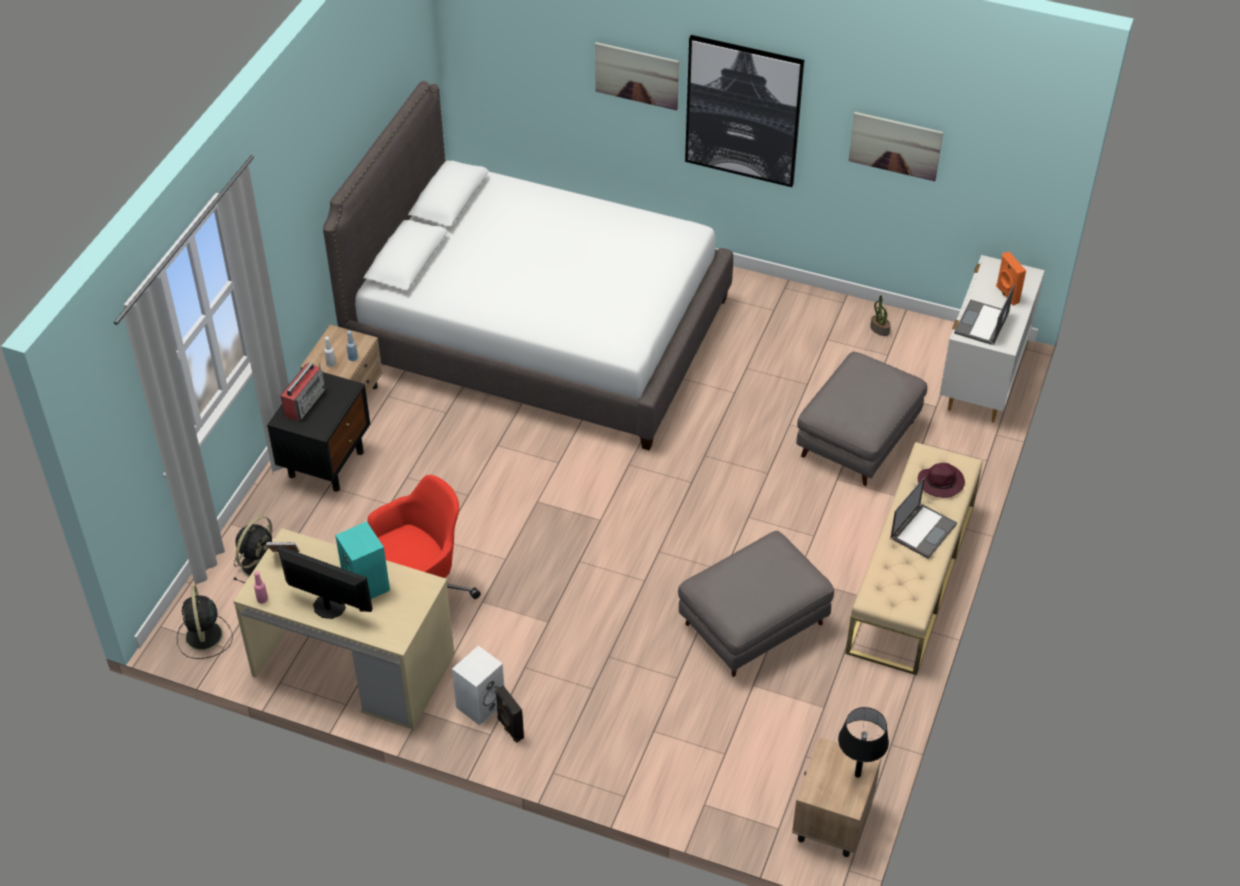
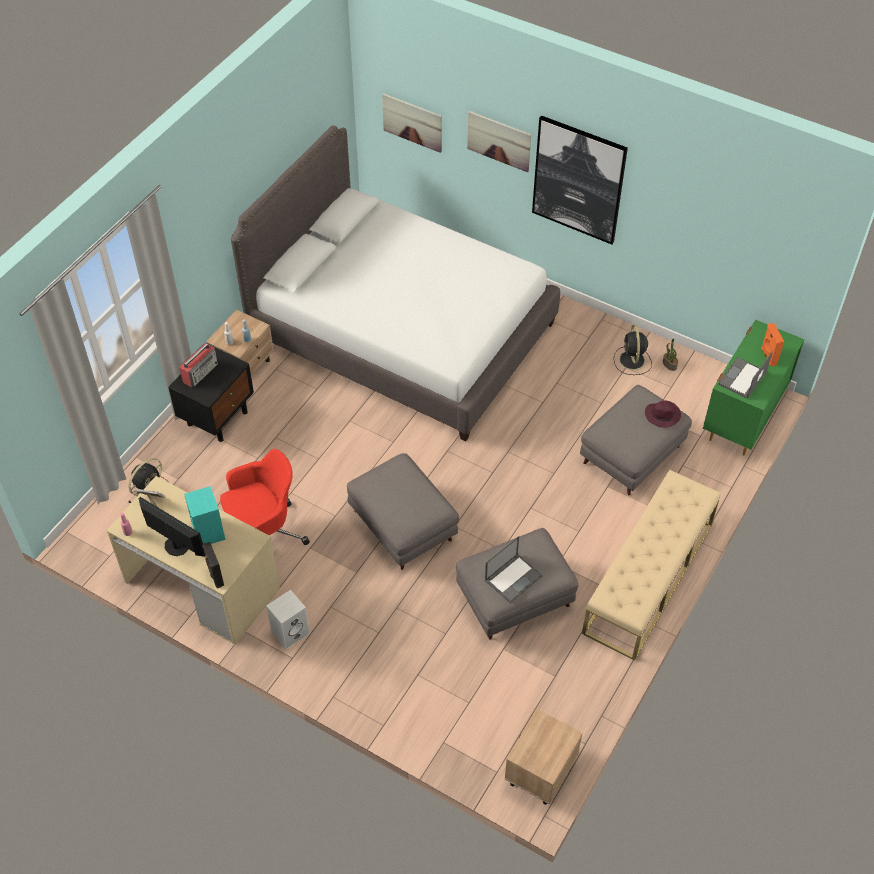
camera: 10 degrees right, 5 degrees up
black fan [177,586,233,659] -> black fan moved to [614,324,652,375]
black speaker [495,685,524,742] -> black speaker moved to [202,542,224,588]
black table lamp [838,707,889,778] -> none
picture [848,112,943,181] -> picture moved to [382,93,442,153]
laptop [890,477,957,559] -> laptop moved to [485,536,542,603]
purple hat [918,463,965,498] -> purple hat moved to [645,401,681,428]
white dresser [939,255,1045,422] -> green dresser [703,320,804,456]
none -> grey ottoman [347,453,459,570]

